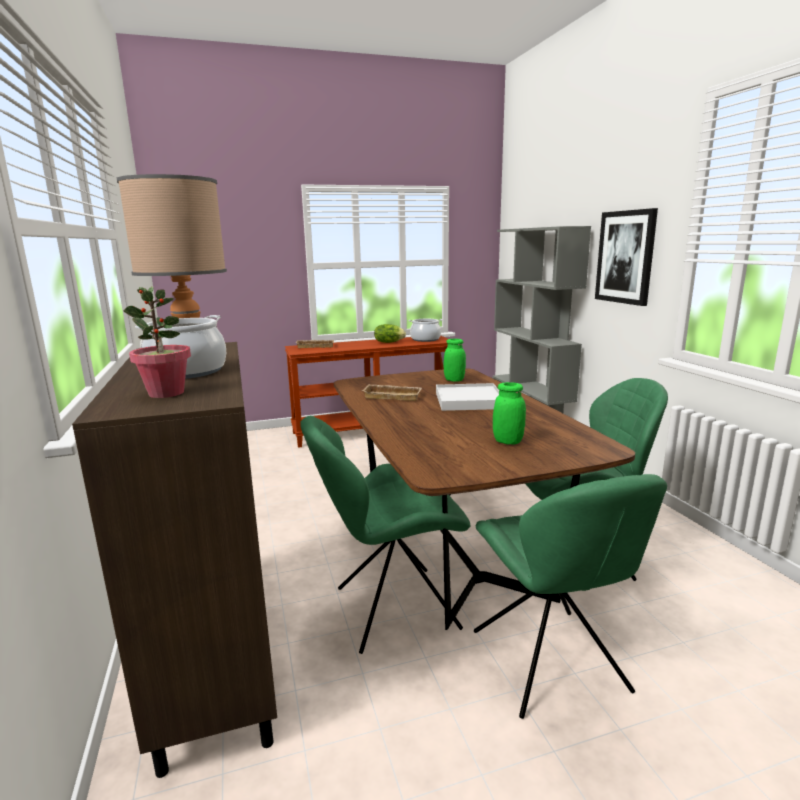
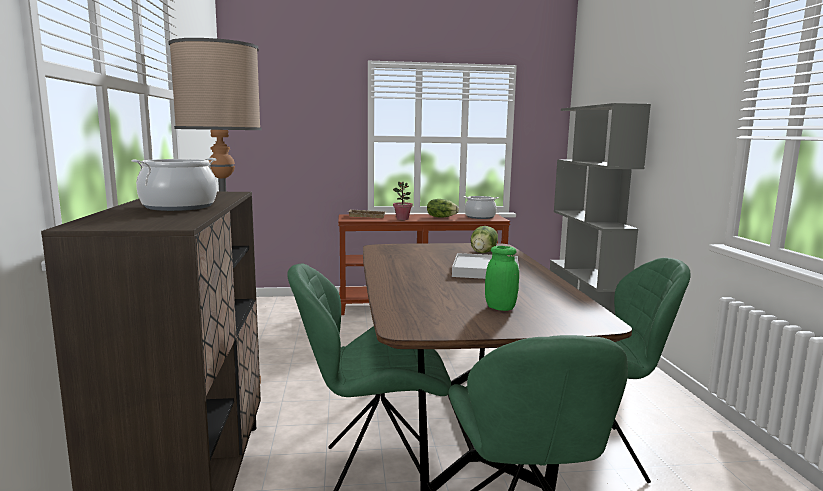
camera: 10 degrees right, 5 degrees down
potted plant [124,286,191,398] -> potted plant moved to [393,182,413,220]
beige tray [362,384,422,401] -> none
green jar [444,339,466,381] -> lettuce [471,226,498,253]
picture [595,208,658,306] -> none

